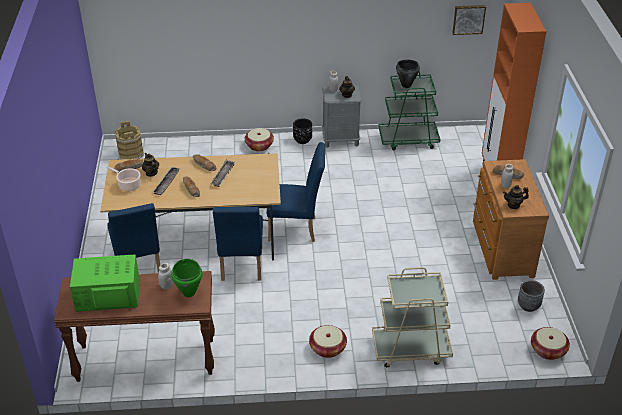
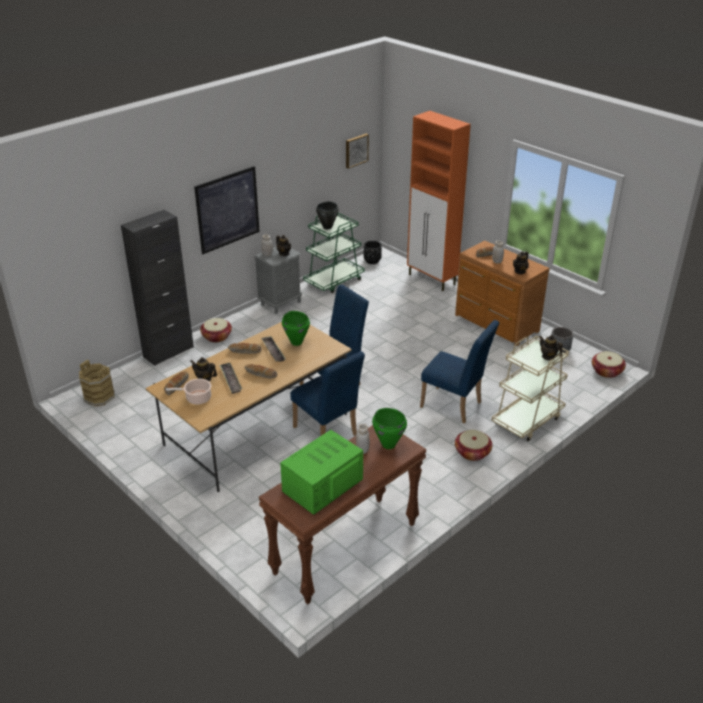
camera: 40 degrees left, 5 degrees down
blue chair [107,203,160,273] -> blue chair moved to [420,320,499,423]
black planter [293,118,312,144] -> black planter moved to [364,241,382,264]
none -> black cabinet [121,210,194,366]
none -> picture [194,166,260,254]
none -> green cooking pot [282,311,310,346]
none -> teapot [539,335,563,360]

